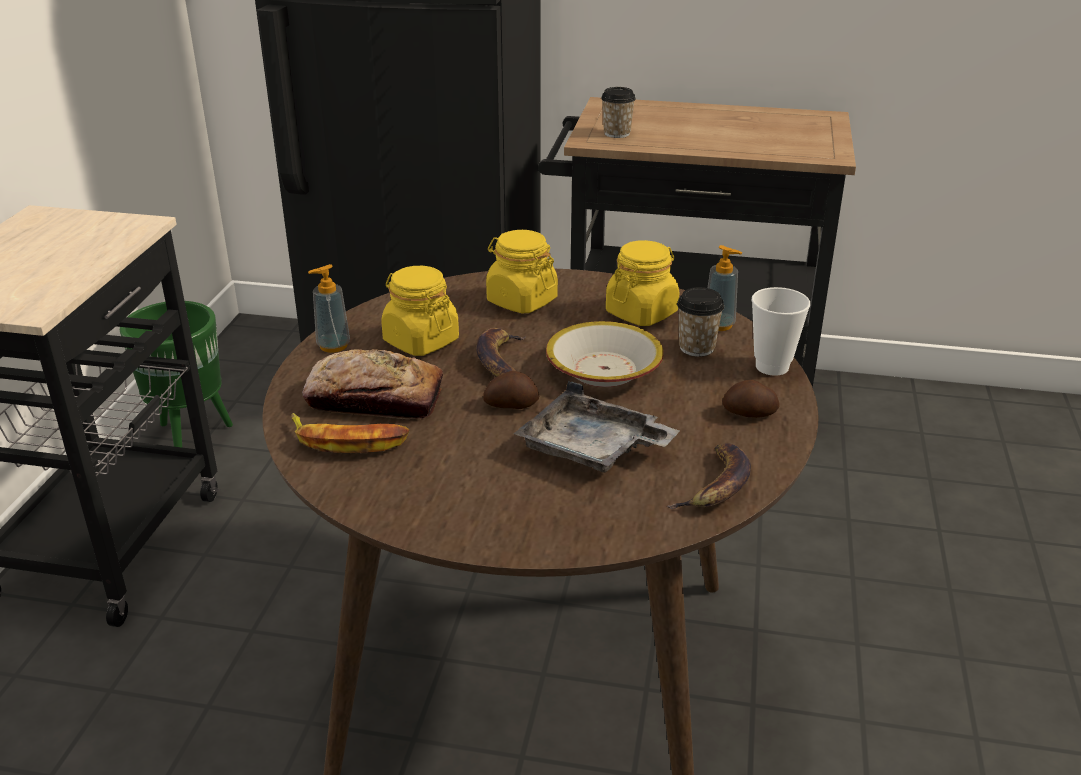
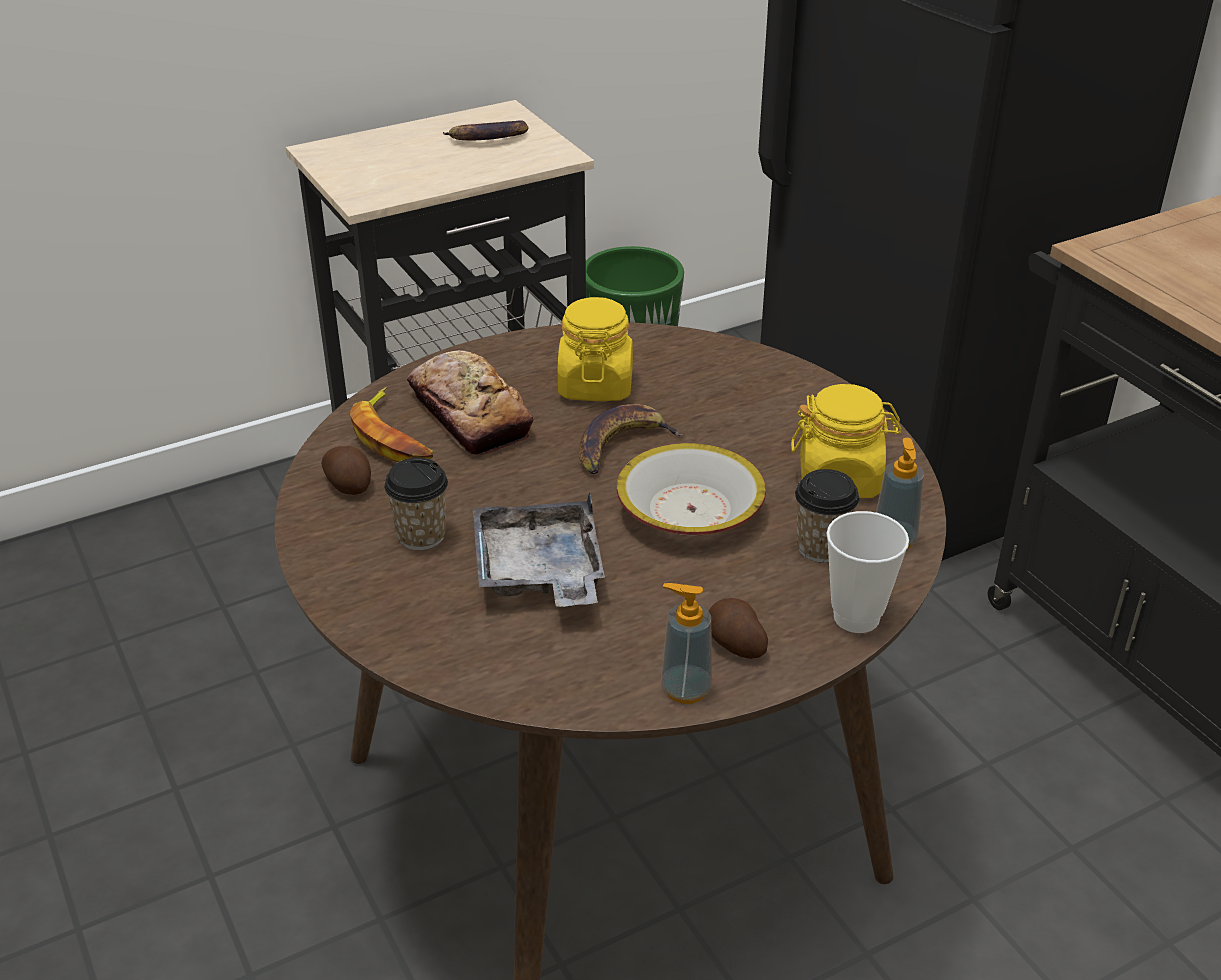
camera: 50 degrees right, 5 degrees up
soap dispenser [308,264,350,353] -> soap dispenser moved to [661,583,712,704]
potato [483,371,539,409] -> potato moved to [321,446,371,495]
yellow jar [486,230,558,313] -> none
cup [601,87,636,138] -> cup moved to [384,458,448,550]
banana [667,443,751,509] -> banana moved to [443,120,529,140]

